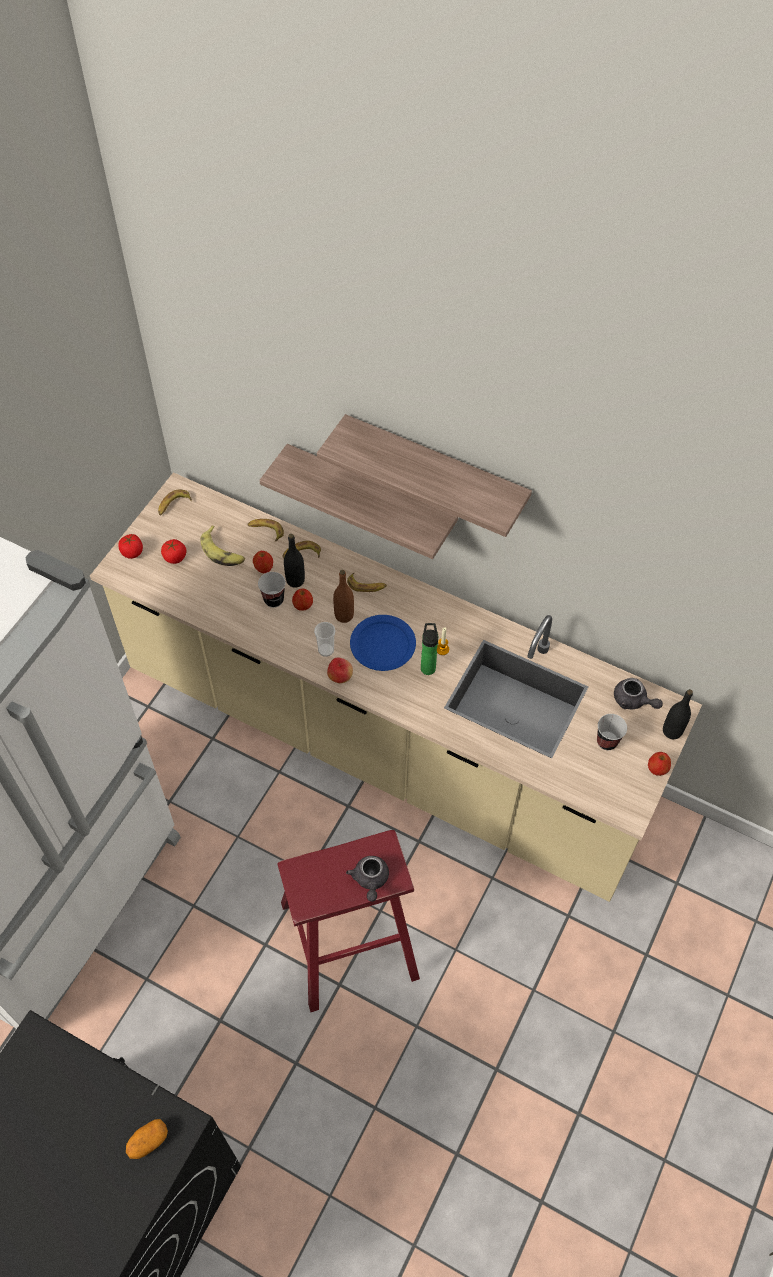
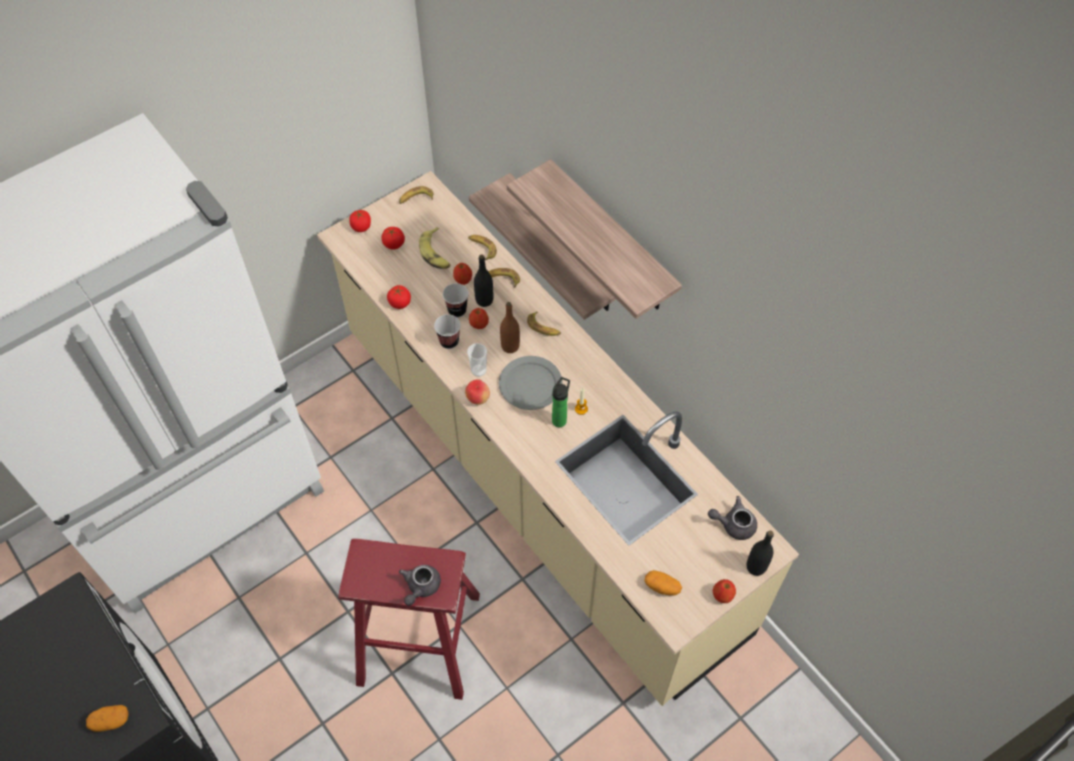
camera: 25 degrees right, 0 degrees up
blue plate [350,615,416,671] -> grey plate [499,356,562,410]
cup [597,714,627,750] -> cup moved to [434,314,461,349]
grey teapot [614,678,663,709] -> grey teapot turned 120 degrees clockwise [708,496,757,540]
none -> tomato [387,285,411,309]
none -> potato [645,570,682,596]

